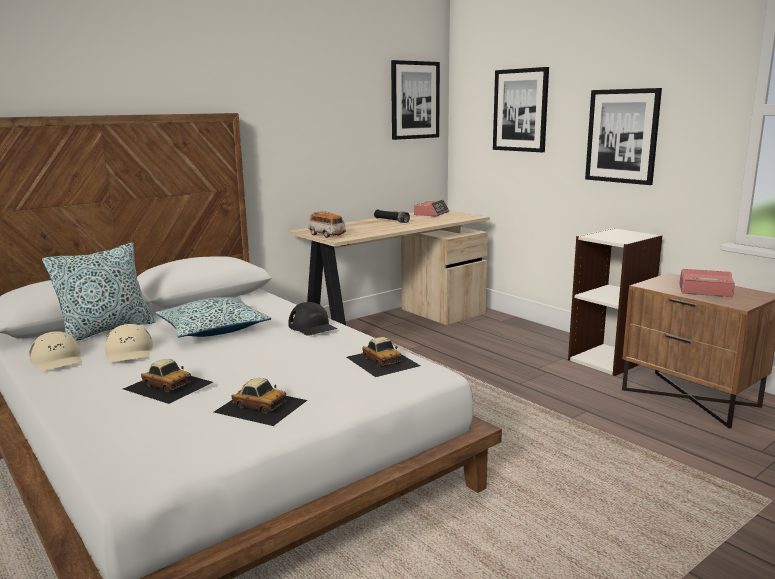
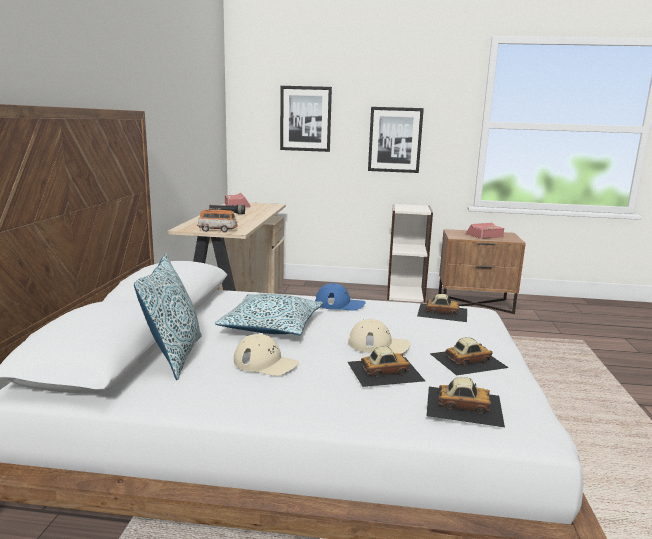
camera: 45 degrees left, 0 degrees up
beige cap [29,331,82,371] -> beige cap moved to [348,319,411,354]
black cap [288,302,337,336] -> blue cap [315,283,366,311]
picture [391,60,440,140] -> none
none -> toy car [426,377,505,427]

